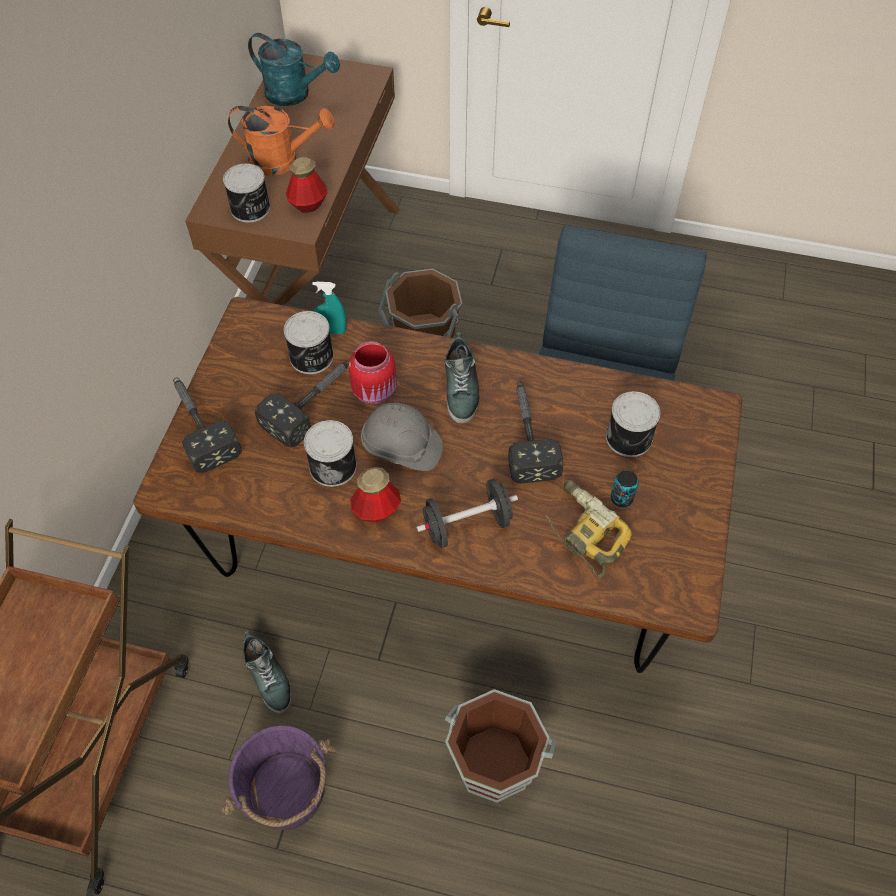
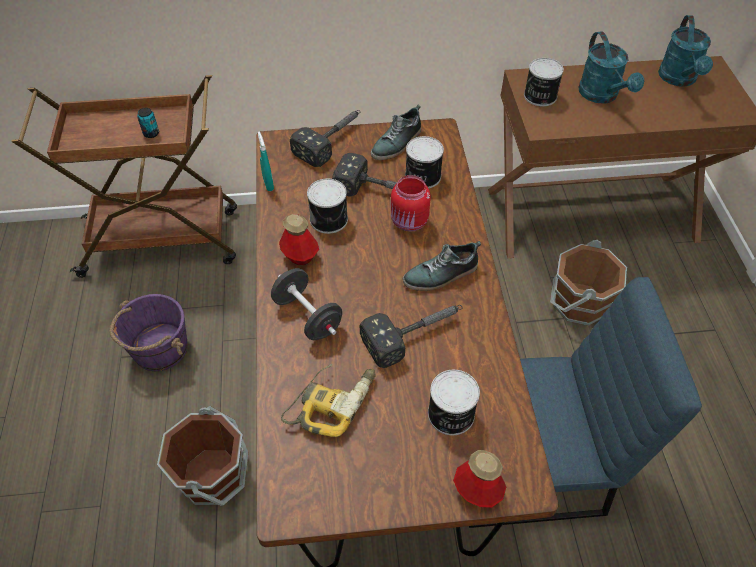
camera: 70 degrees right, 5 degrees down
orange watering can [228,106,335,176] -> turquoise watering can [579,31,644,104]
shoe [243,630,292,714] -> shoe moved to [371,104,421,160]
bottle [286,157,328,213] -> bottle moved to [453,450,506,508]
turquoise spray bottle [312,282,347,334] -> turquoise spray bottle moved to [258,131,274,191]
grey hard hat [361,403,443,471] -> none
can [611,470,638,507] -> can moved to [137,108,159,138]

